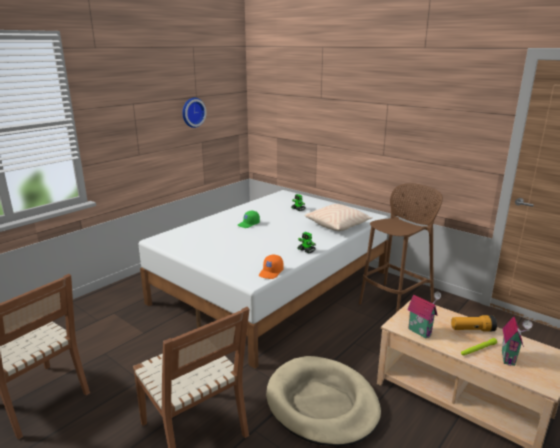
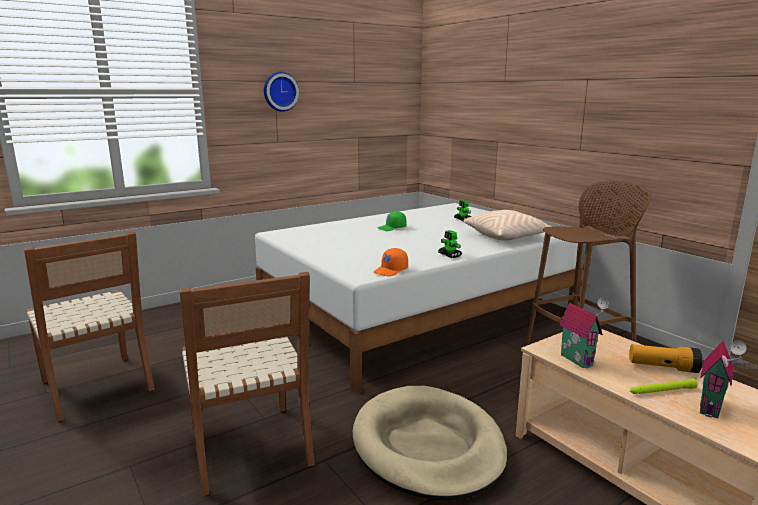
camera: 15 degrees right, 5 degrees down
wall clock [182,98,207,128] -> wall clock moved to [264,72,299,112]

